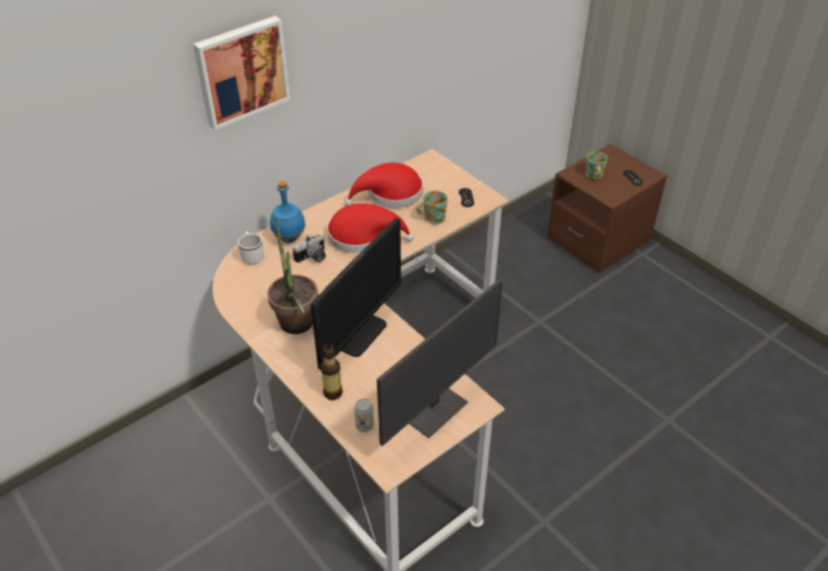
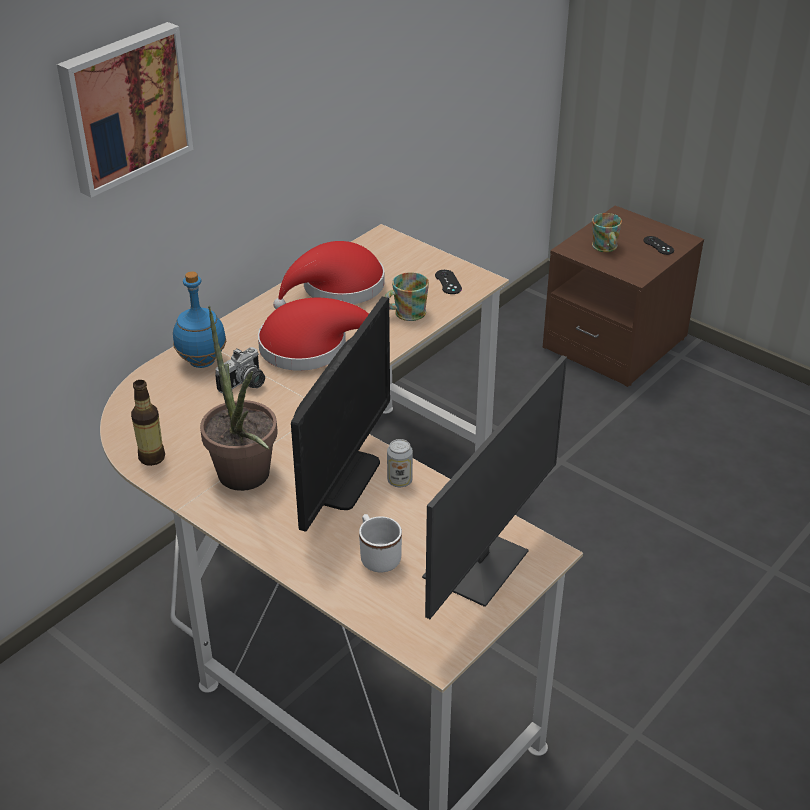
camera: 10 degrees left, 5 degrees down
white mug [238,232,264,265] -> white mug moved to [359,514,402,573]
bottle [321,344,343,400] -> bottle moved to [131,380,165,466]
can [354,399,374,432] -> can moved to [387,439,413,487]

